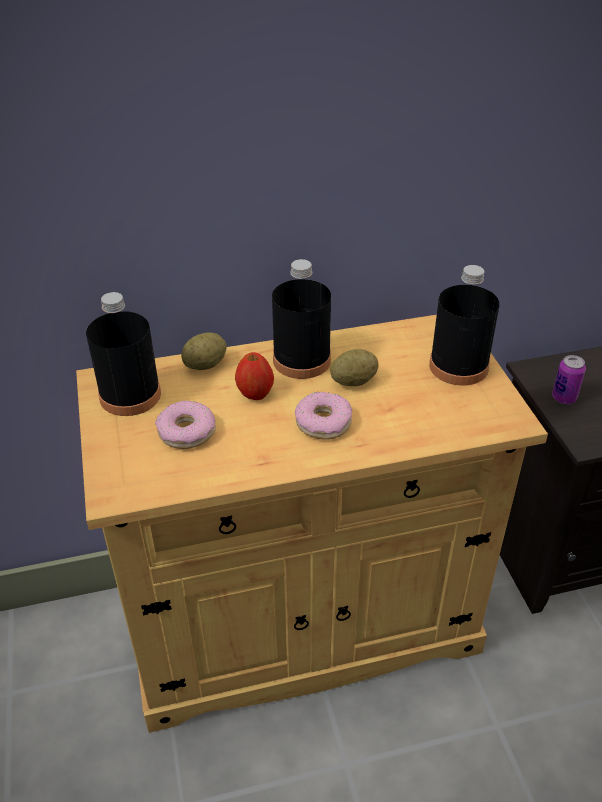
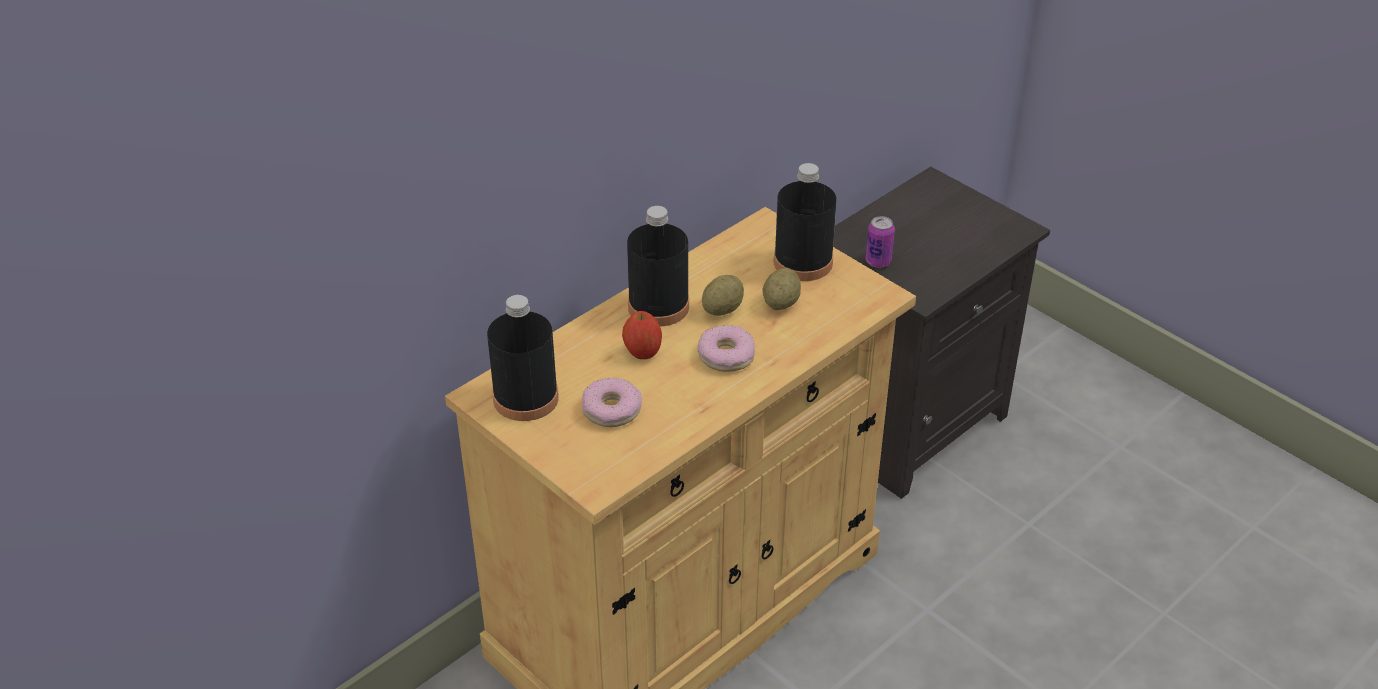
camera: 30 degrees left, 0 degrees up
potato [181,332,227,370] -> potato moved to [763,268,801,310]

